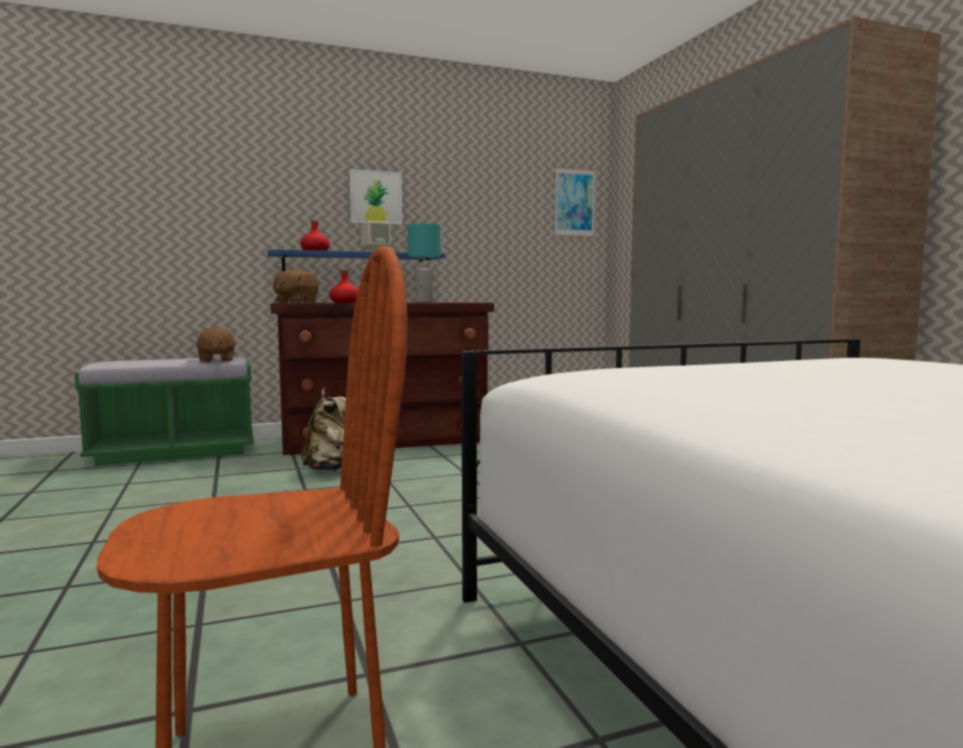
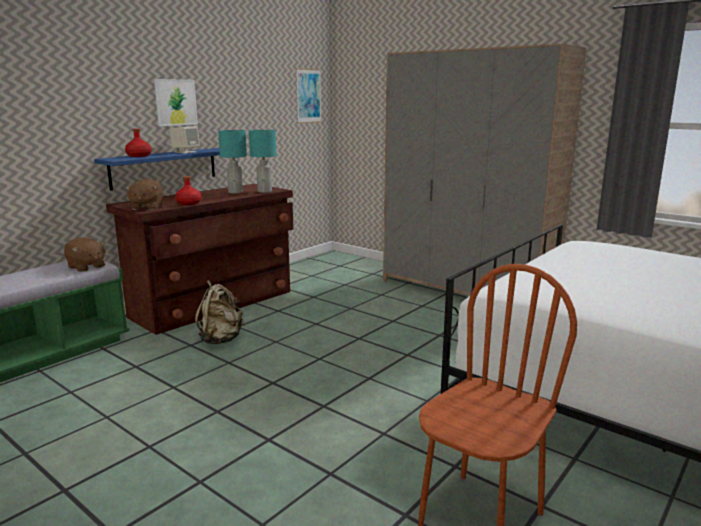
camera: 30 degrees left, 10 degrees up
none -> turquoise table lamp [249,130,276,193]

